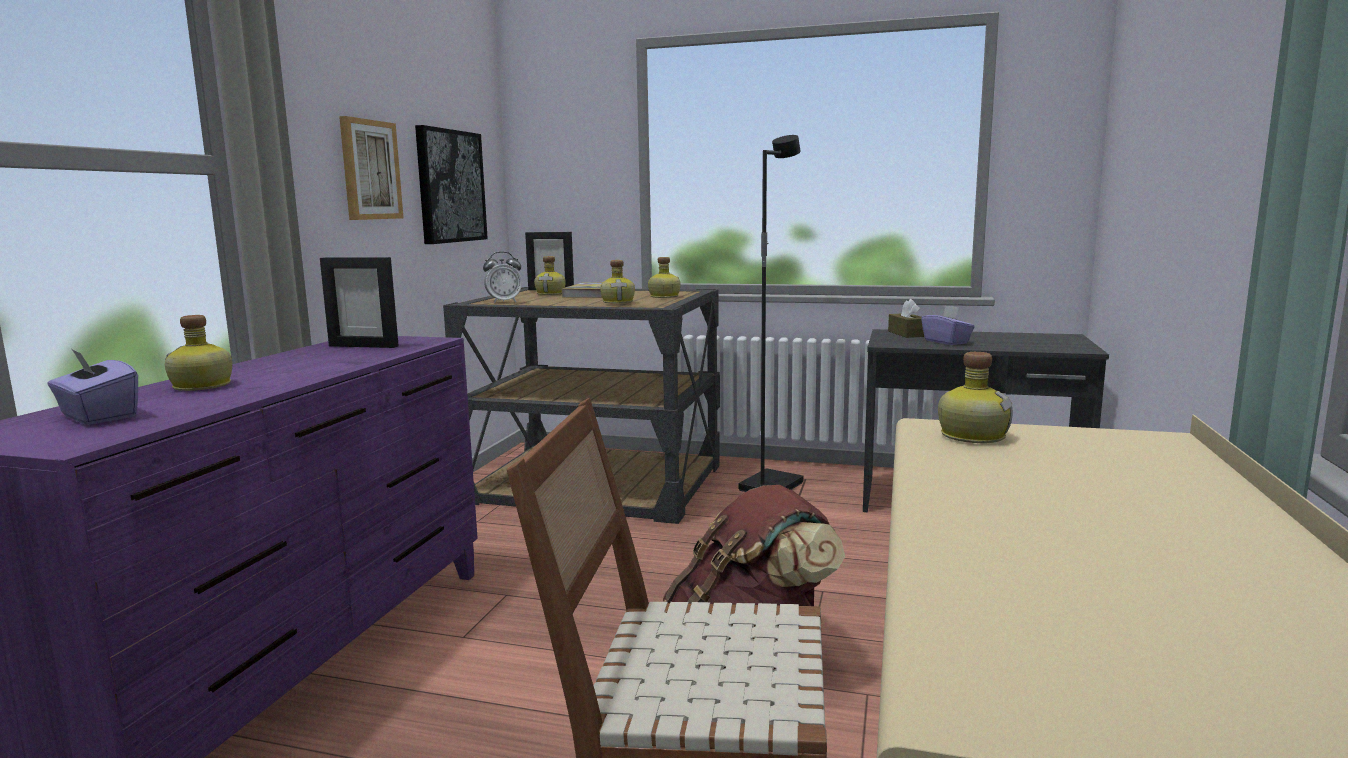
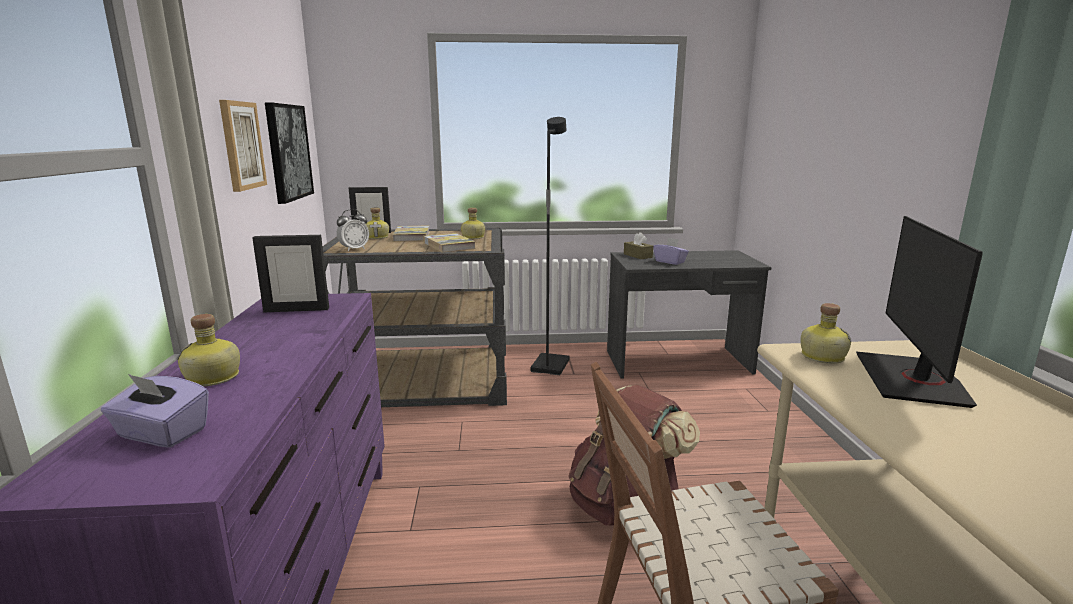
camera: 20 degrees left, 5 degrees up
bottle [600,260,635,304] -> book [423,233,476,252]
none -> monitor [856,216,983,408]

